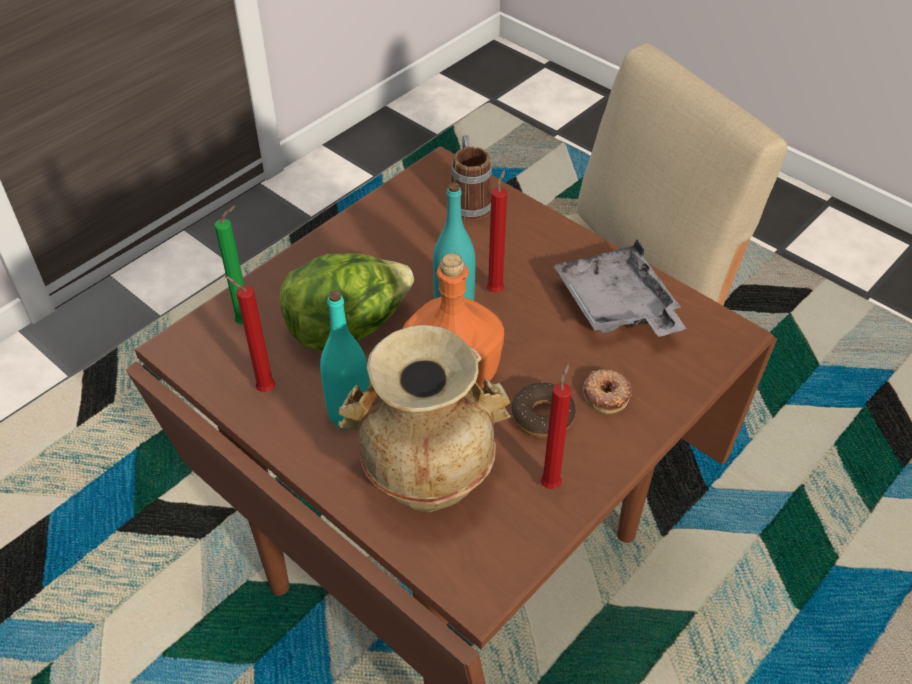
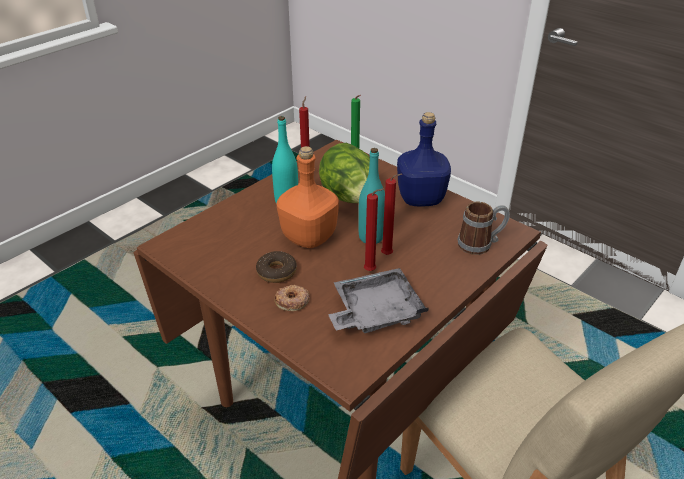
camera: 90 degrees right, 10 degrees down
beige vase [338,325,511,513] -> none
red candle [541,363,572,489] -> red candle moved to [364,189,384,271]
none -> blue bottle [397,112,451,207]

